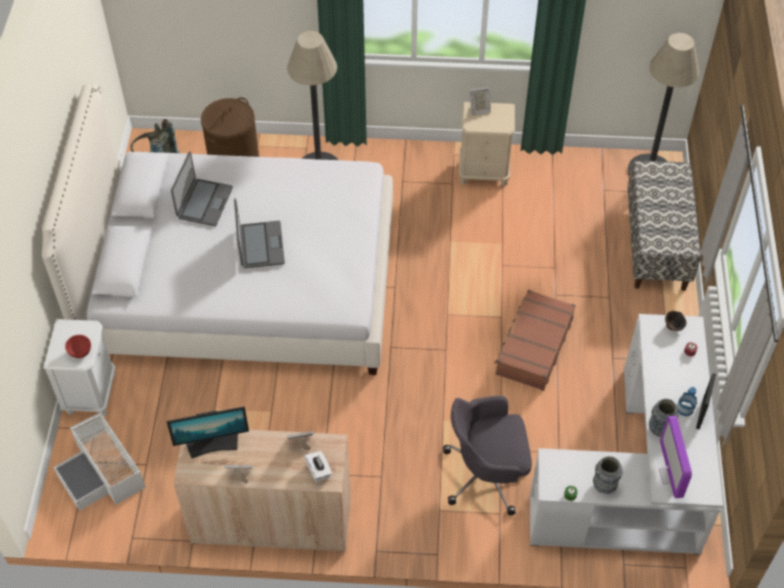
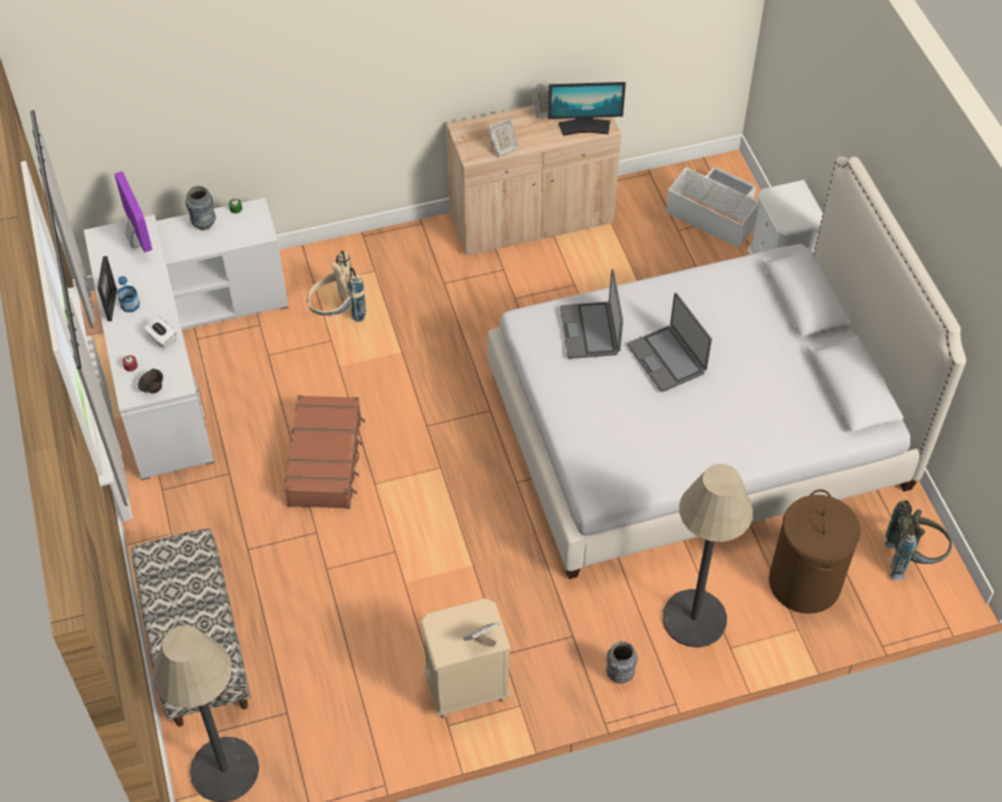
camera: 160 degrees right, 0 degrees up
red bowl [65,335,91,358] -> none
monitor [167,407,249,459] -> monitor turned 150 degrees counterclockwise [548,82,626,136]
laptop [171,152,233,226] -> laptop moved to [560,269,623,359]
white tissue box [304,451,332,483] -> white tissue box moved to [144,315,177,349]
grey office chair [443,396,532,515] -> beige backpack [307,251,366,322]
vase [649,399,678,437] -> vase moved to [606,641,638,683]

